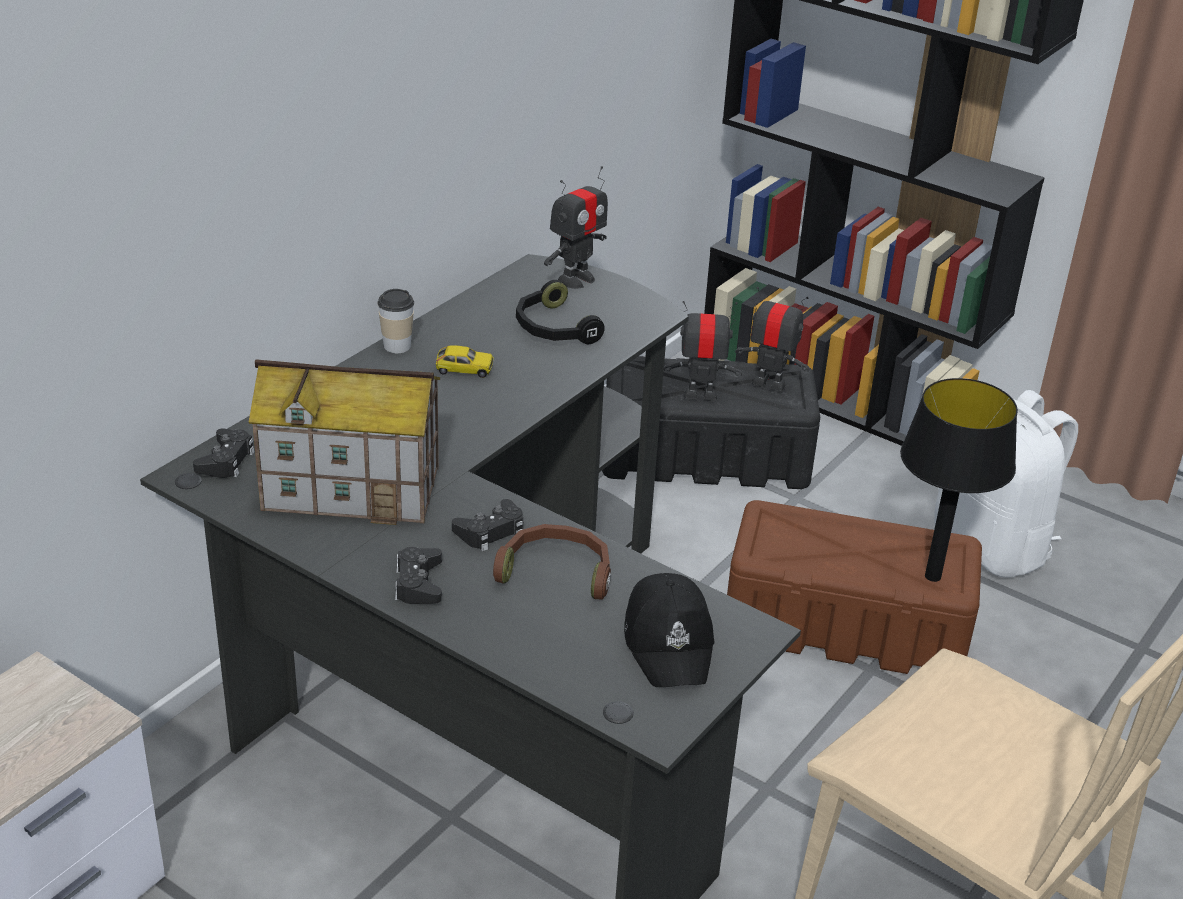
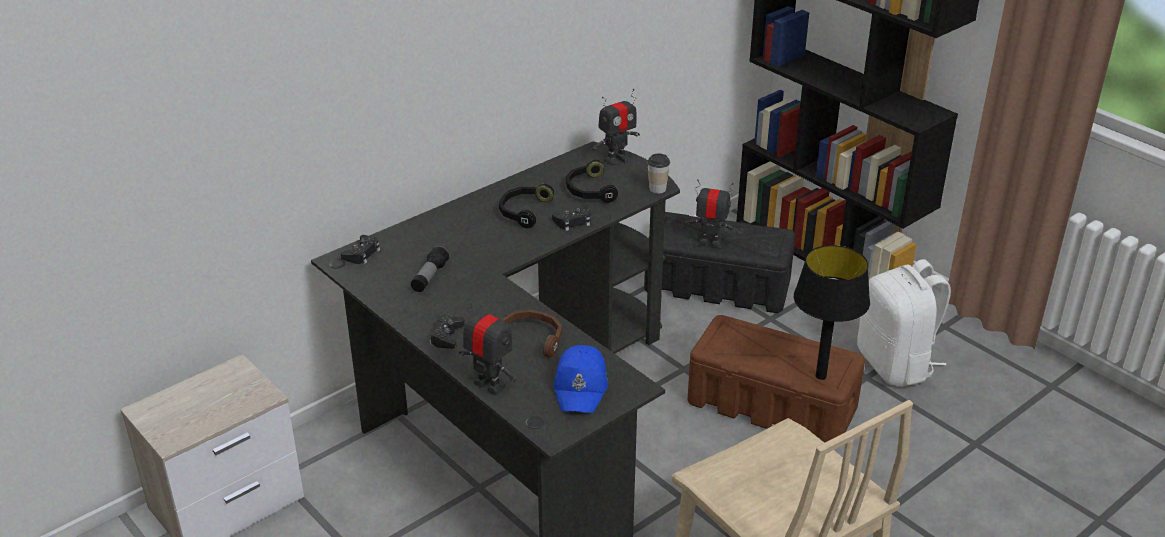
camera: 15 degrees right, 0 degrees up
toy house [249,359,440,525] -> flashlight [411,245,450,292]
cup [377,289,414,353] -> cup moved to [647,153,670,194]
toy car [436,345,494,378] -> black headphones [499,184,555,228]
black game controller [452,499,523,551] -> black game controller moved to [552,206,591,231]
black cap [624,573,715,687] -> blue cap [554,345,608,413]
toy robot [735,287,810,392] -> toy robot moved to [459,298,517,396]

